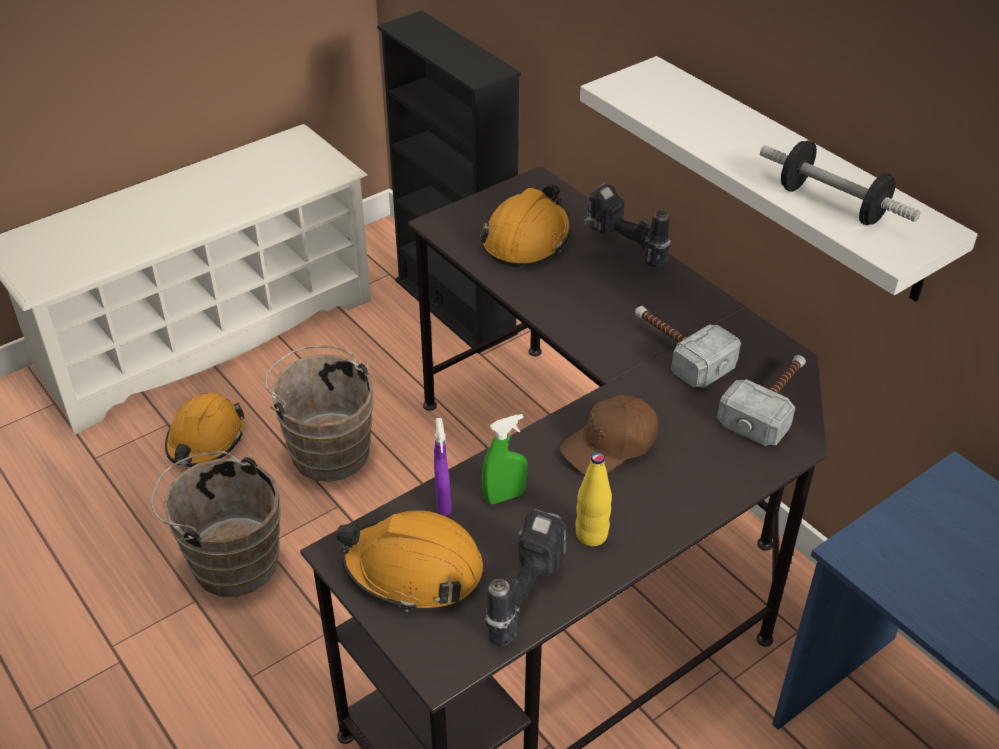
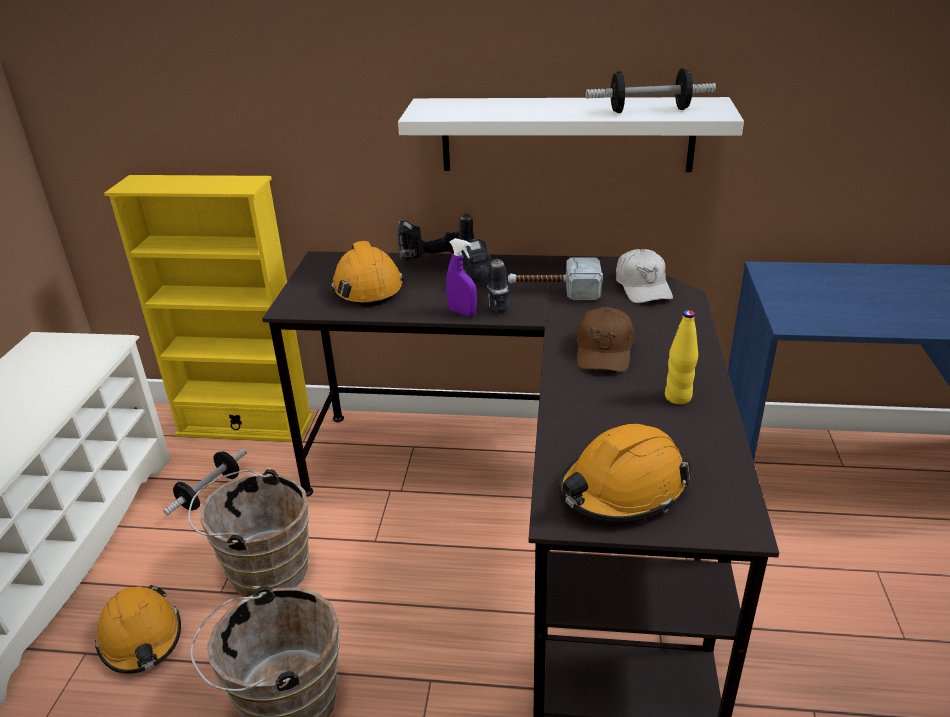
camera: 45 degrees left, 10 degrees down
black bookcase [377,11,521,354] -> yellow bookcase [104,175,313,442]
purple spray bottle [434,418,451,516] -> purple spray bottle moved to [446,238,477,316]
green spray bottle [482,414,528,504] -> none
power drill [485,509,566,646] -> power drill moved to [461,238,509,313]
hammer [717,355,806,446] -> white cap [616,249,673,303]
none -> dumbbell [163,448,247,516]

